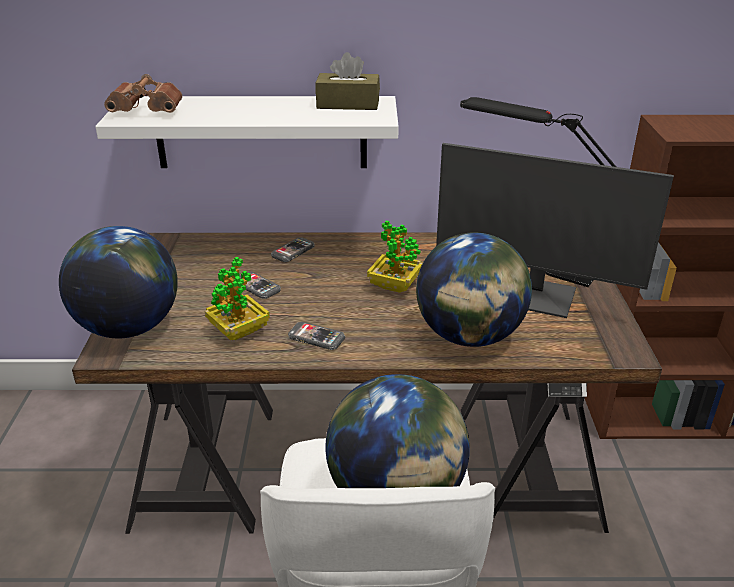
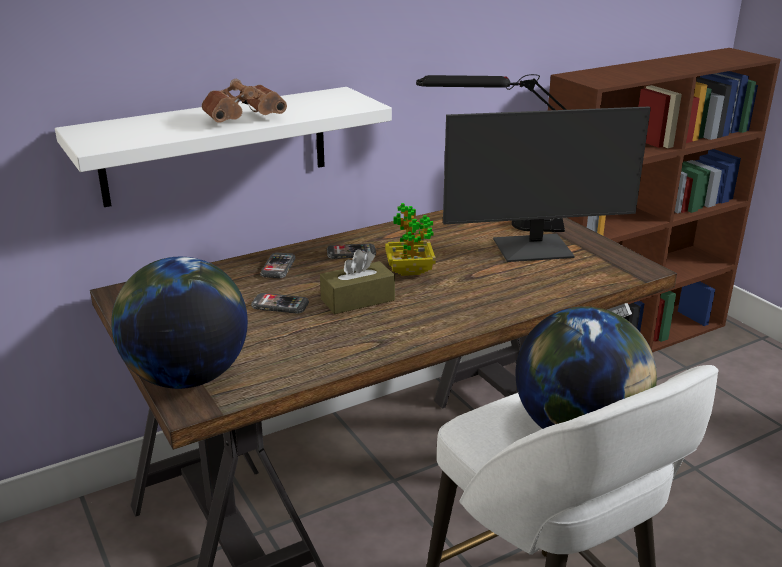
camera: 30 degrees left, 5 degrees down
brown binoculars [104,74,182,113] -> brown binoculars moved to [202,79,287,123]
potted plant [205,257,270,340] -> none
phone [288,322,345,350] -> phone moved to [327,244,376,259]
brown tissue box [315,52,380,110] -> brown tissue box moved to [320,249,395,314]
globe [416,232,532,347] -> none

